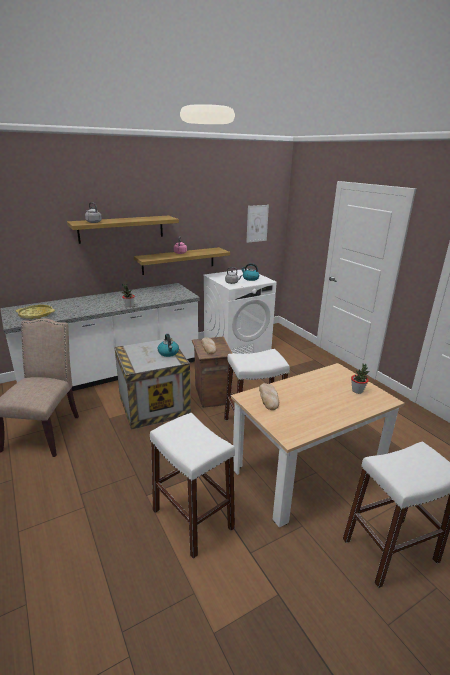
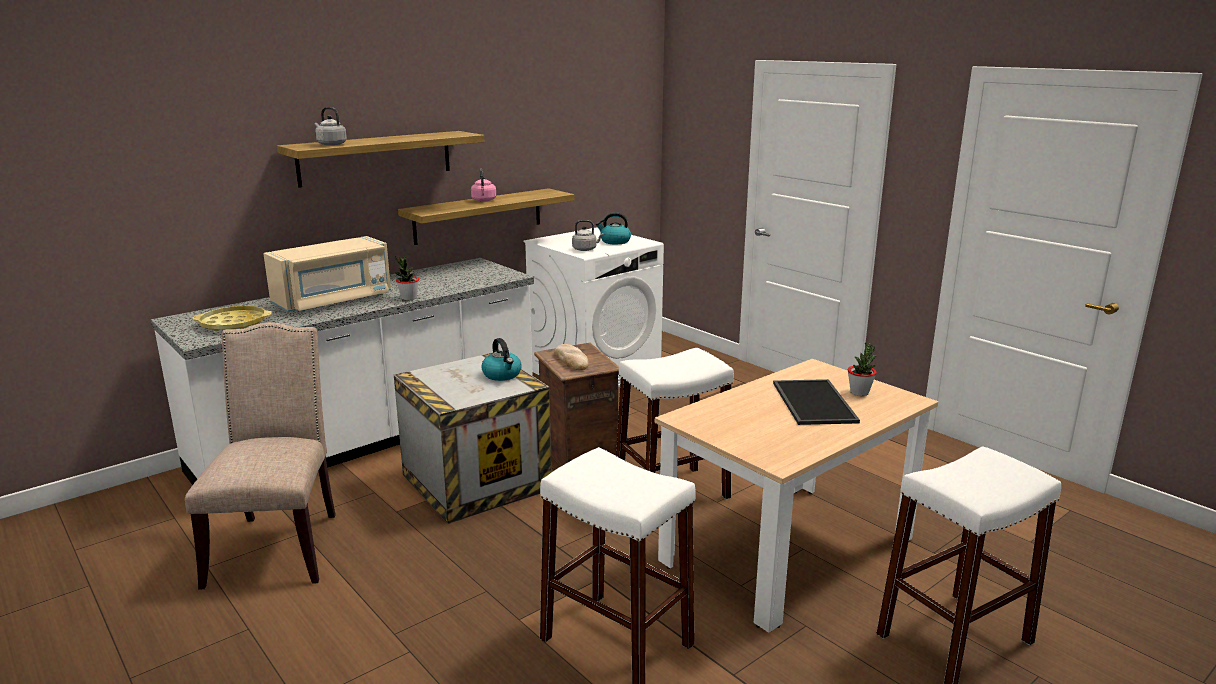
camera: 10 degrees left, 5 degrees down
picture [246,205,269,243] -> none
bread [259,383,279,410] -> none
none -> beige microwave [263,236,391,312]
none -> tray [773,379,860,425]

